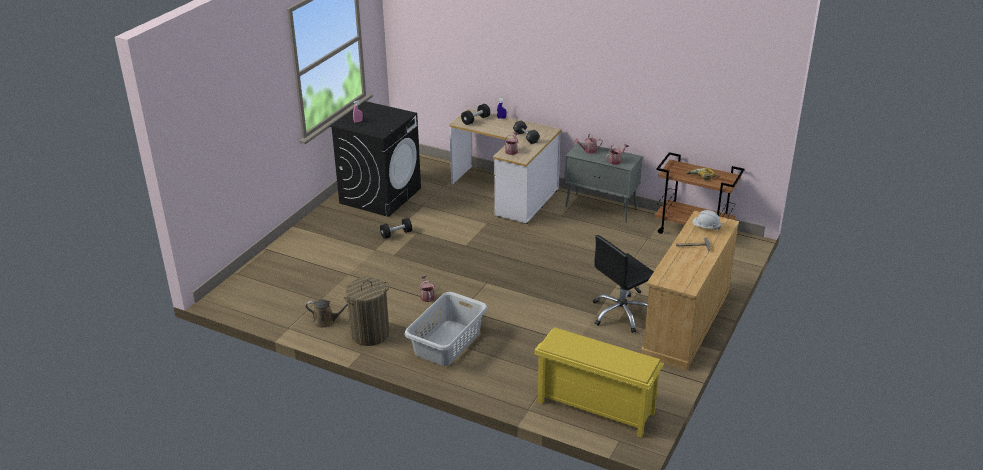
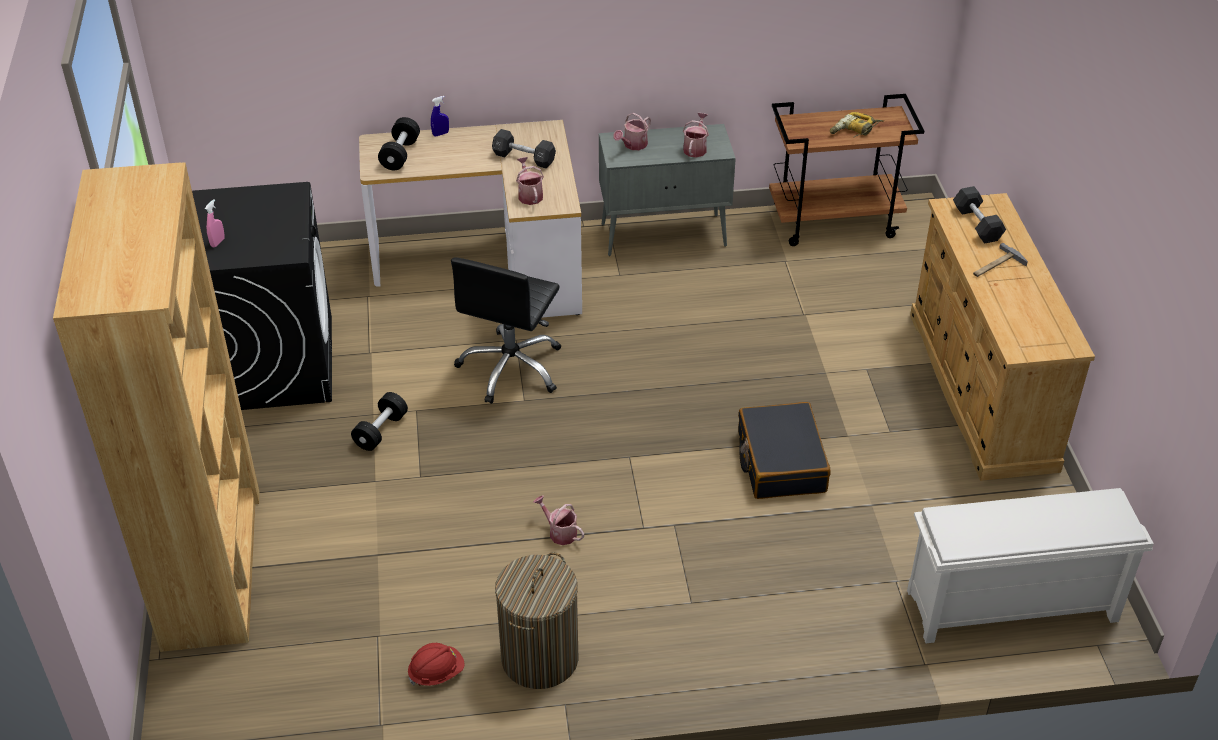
camera: 35 degrees left, 10 degrees up
brown watering can [306,299,348,328] -> red hard hat [408,643,465,686]
grey laundry basket [404,292,488,366] -> none
yellow shoe rack [534,327,664,437] -> white shoe rack [907,488,1154,643]
black office chair [593,235,654,333] -> black office chair moved to [451,257,561,404]
white hard hat [692,210,721,230] -> black dumbbell [953,186,1006,244]
none -> brown bookcase [53,162,260,652]
none -> black suitcase [738,402,830,499]

